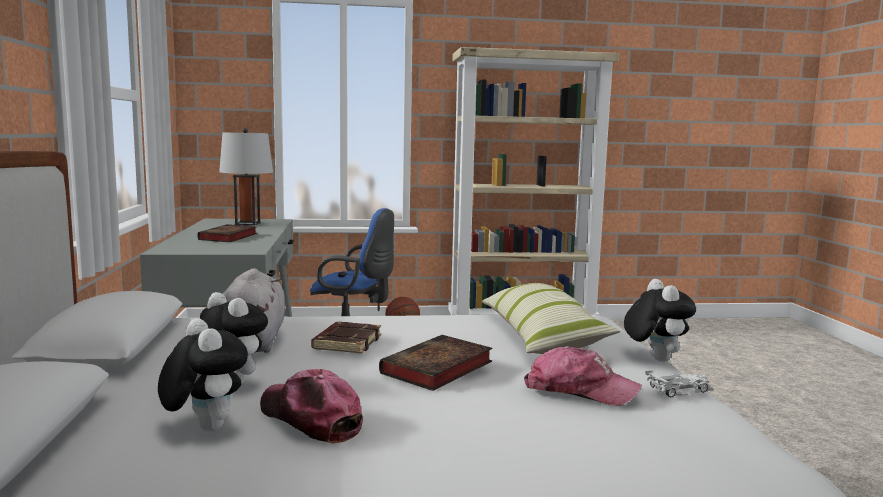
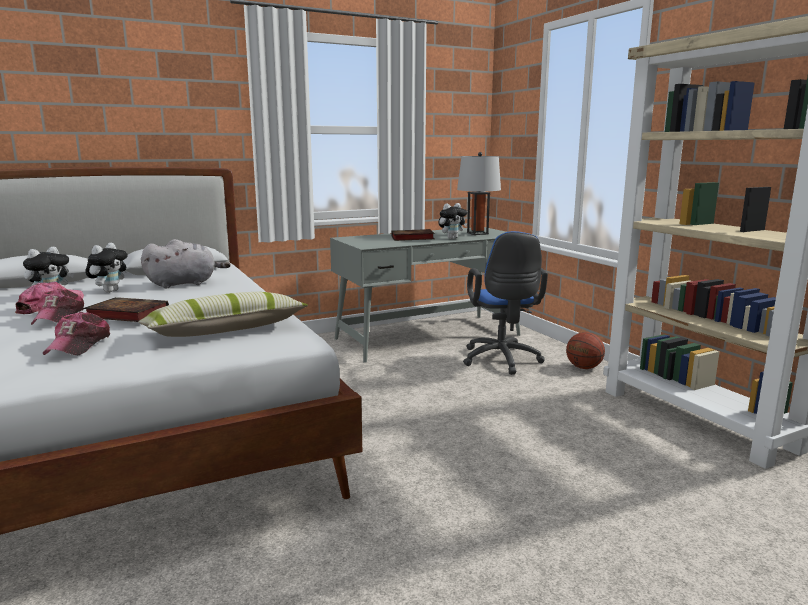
camera: 70 degrees right, 5 degrees up
brown book [311,322,381,354] -> none
plush toy [624,279,696,362] -> plush toy moved to [438,203,467,239]
white toy car [645,371,713,397] -> none
none -> cap [31,288,84,325]

